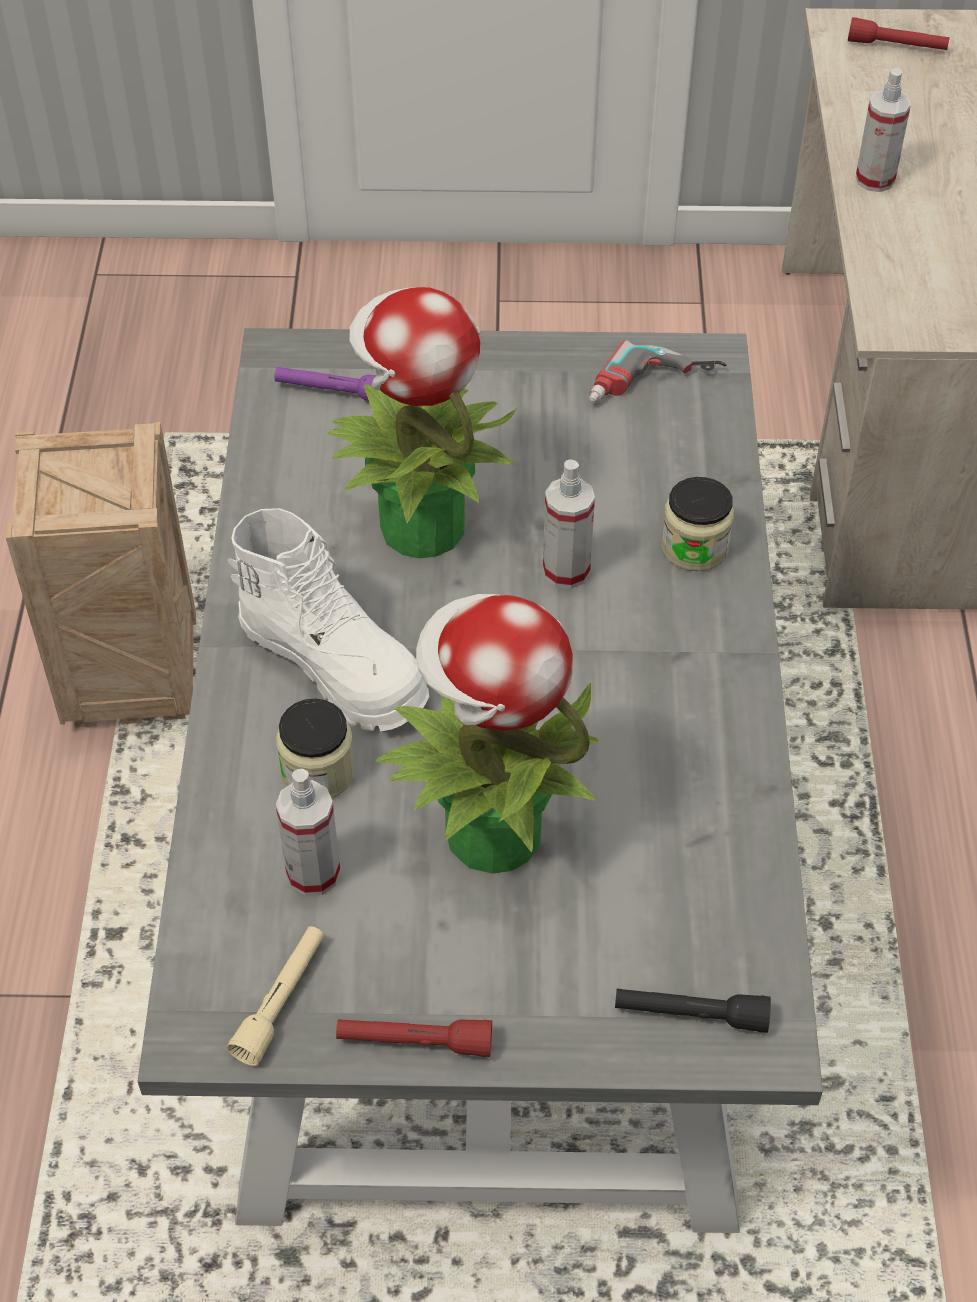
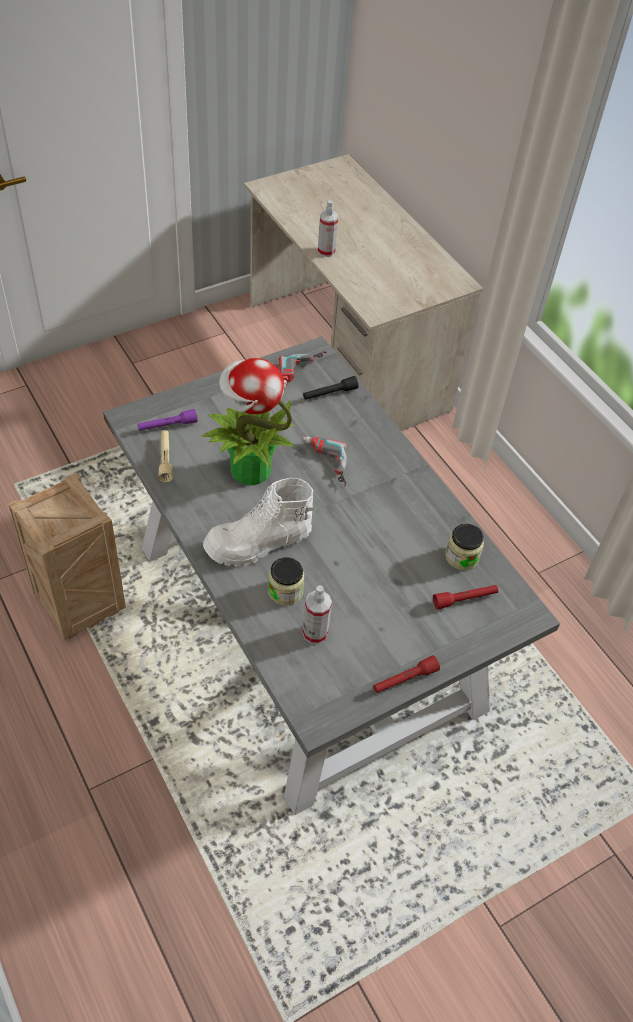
camera: 35 degrees left, 0 degrees up
beige flashlight [227,926,324,1066] -> beige flashlight moved to [158,430,173,482]
white boot [228,508,430,731] -> white boot turned 150 degrees clockwise [203,478,314,567]
potted plant [376,594,599,874] -> none
spray bottle [543,459,595,589] -> power drill [302,436,347,487]
black flashlight [615,988,771,1033] -> black flashlight moved to [303,376,358,400]
jar [661,477,734,571] -> jar moved to [445,524,484,570]
red flashlight [848,17,950,50] -> red flashlight moved to [433,585,498,610]

